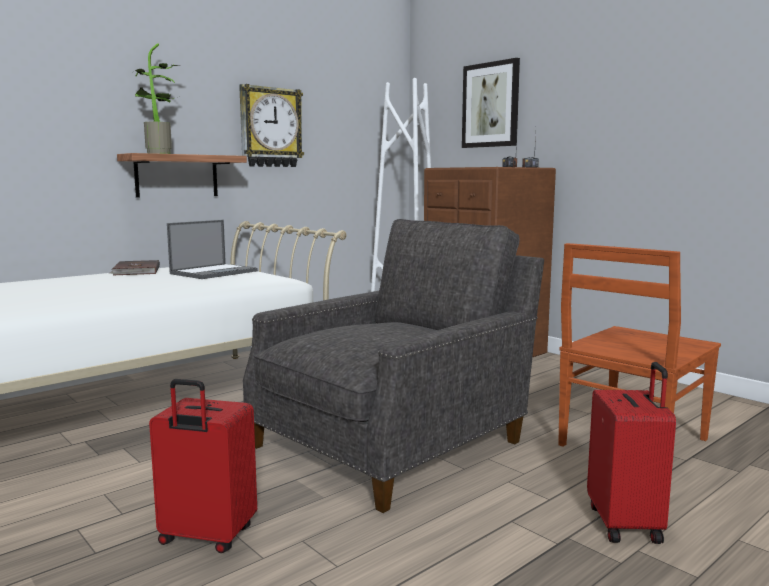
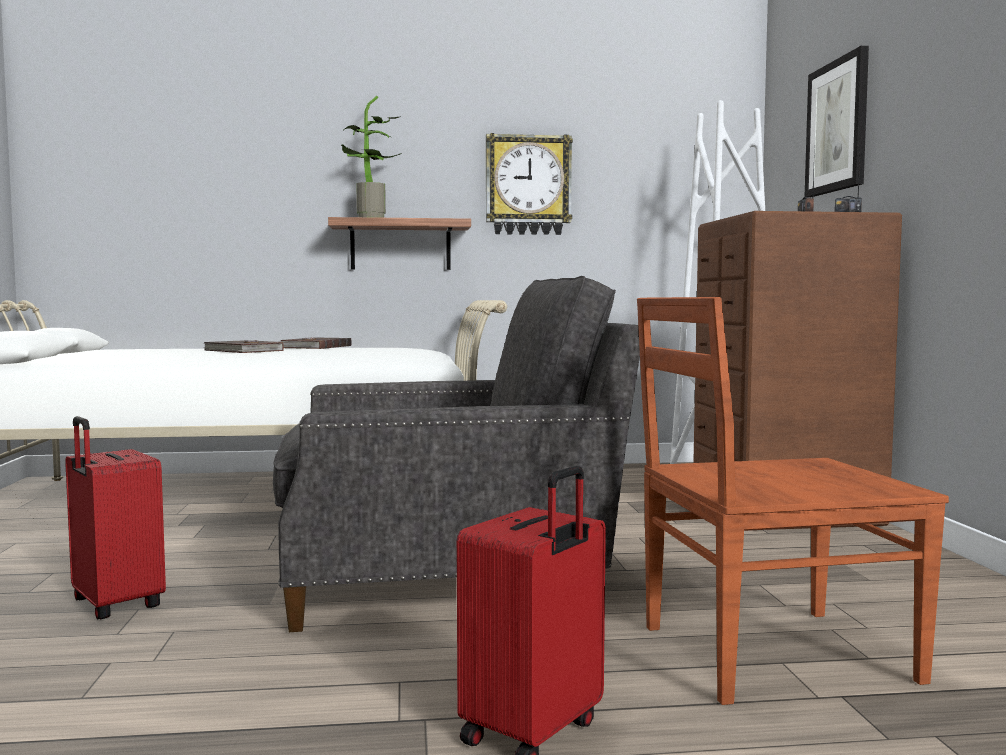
camera: 35 degrees right, 5 degrees down
laptop [167,220,258,279] -> none
none -> brown book [204,340,284,353]

